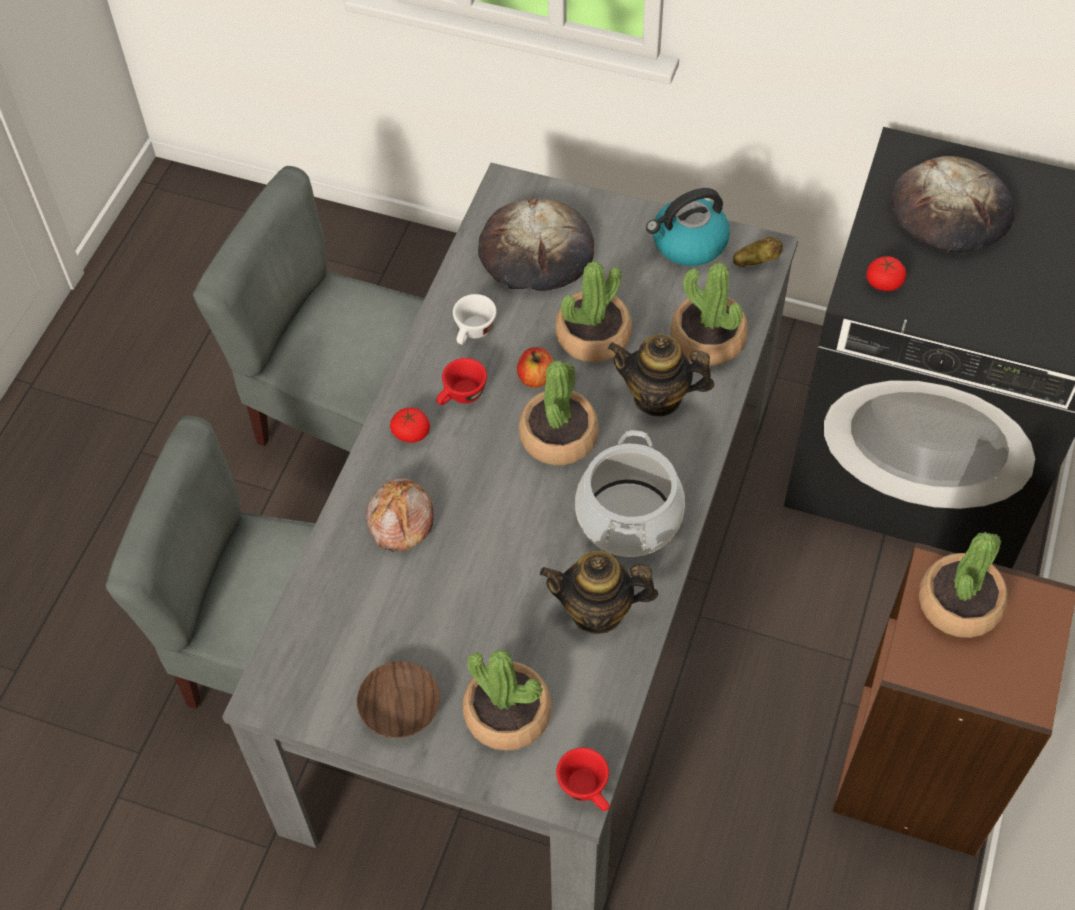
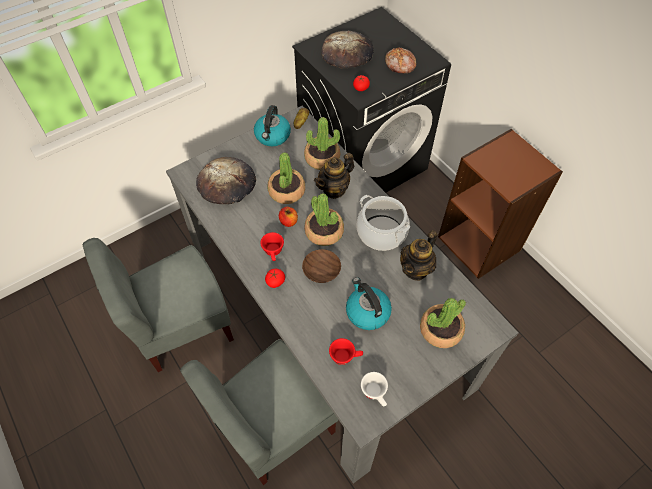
camera: 55 degrees left, 0 degrees up
brown bowl [357,661,440,738] -> brown bowl moved to [302,249,341,283]
bread [366,478,434,552] -> bread moved to [385,47,416,73]
white cup [453,294,497,345] -> white cup moved to [361,372,388,406]
red cup [556,747,610,811] -> red cup moved to [329,338,363,365]
potted plant [919,532,1008,638] -> none
none -> kettle [346,277,392,330]

